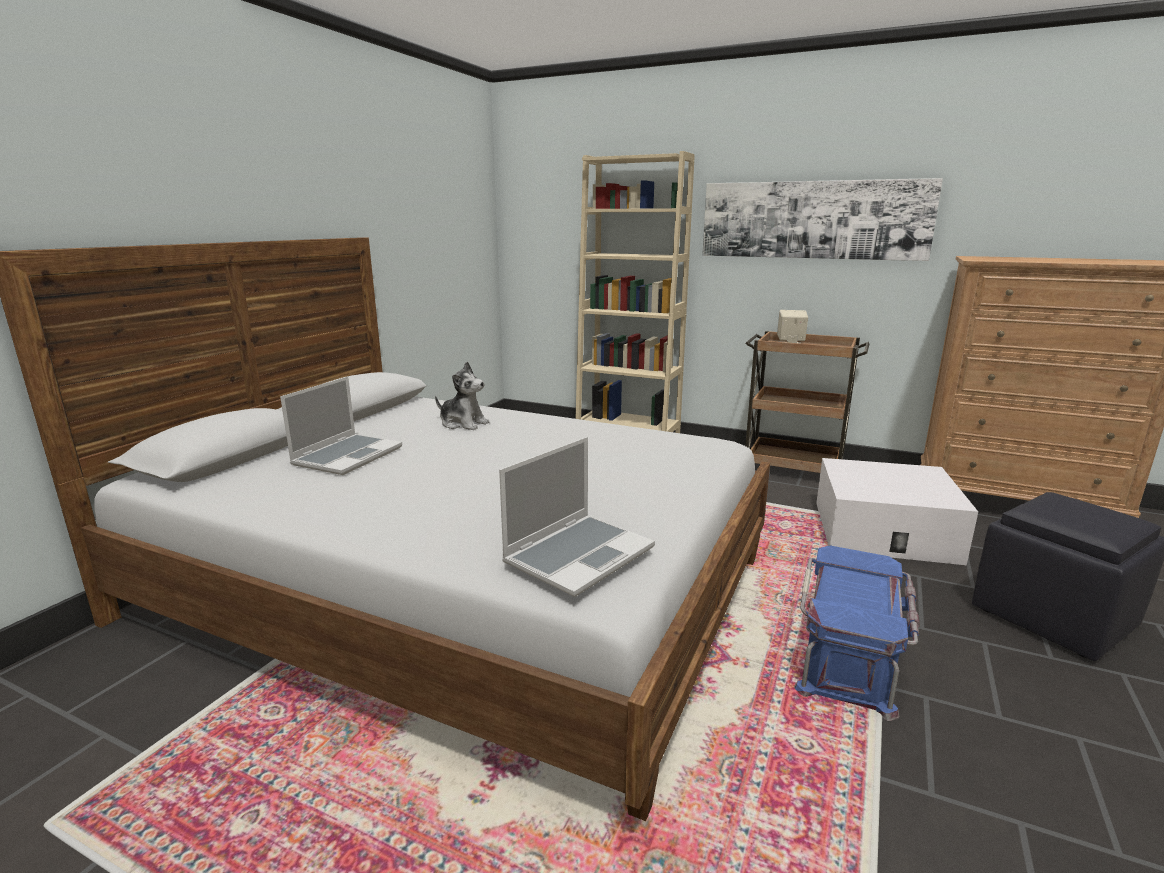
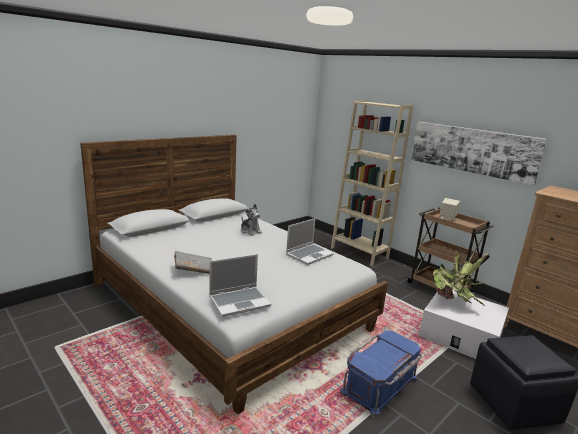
camera: 20 degrees right, 0 degrees up
laptop [280,376,402,475] -> laptop moved to [286,218,334,265]
none -> grey book [174,251,212,274]
none -> potted plant [433,253,490,306]

